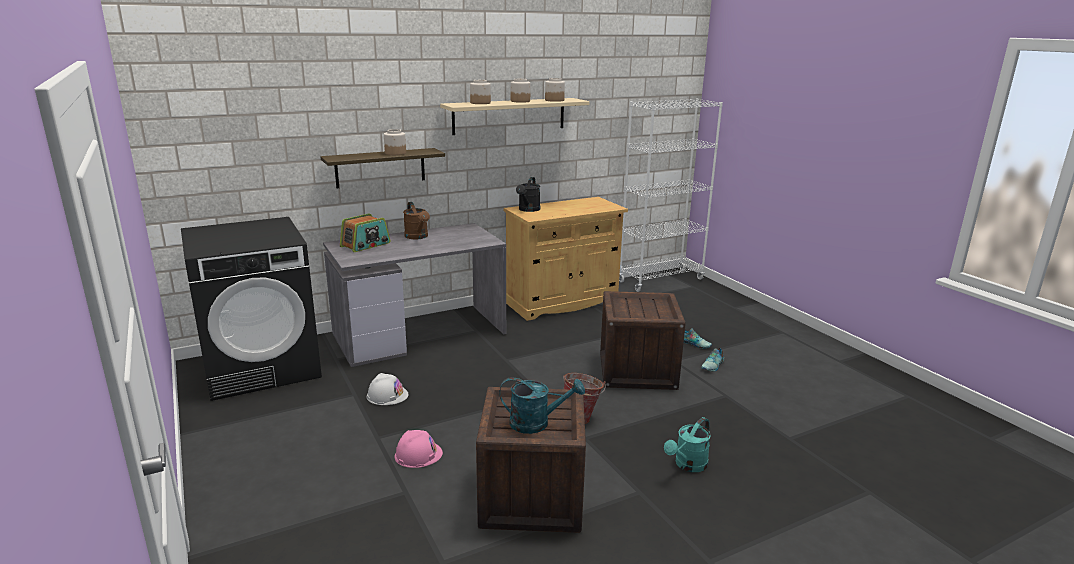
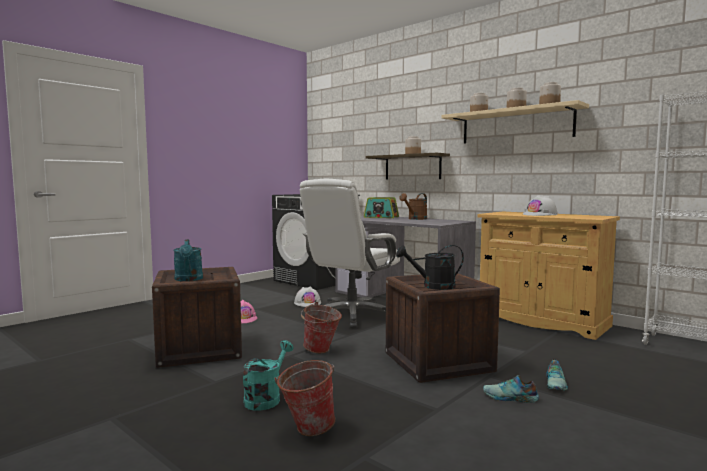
camera: 70 degrees right, 15 degrees down
black watering can [516,177,540,212] -> black watering can moved to [396,245,464,290]
turquoise watering can [664,417,711,472] -> turquoise watering can turned 90 degrees clockwise [243,340,293,411]
none -> bucket [275,360,335,436]
none -> white office chair [300,179,400,328]
none -> white hard hat [523,196,558,216]

